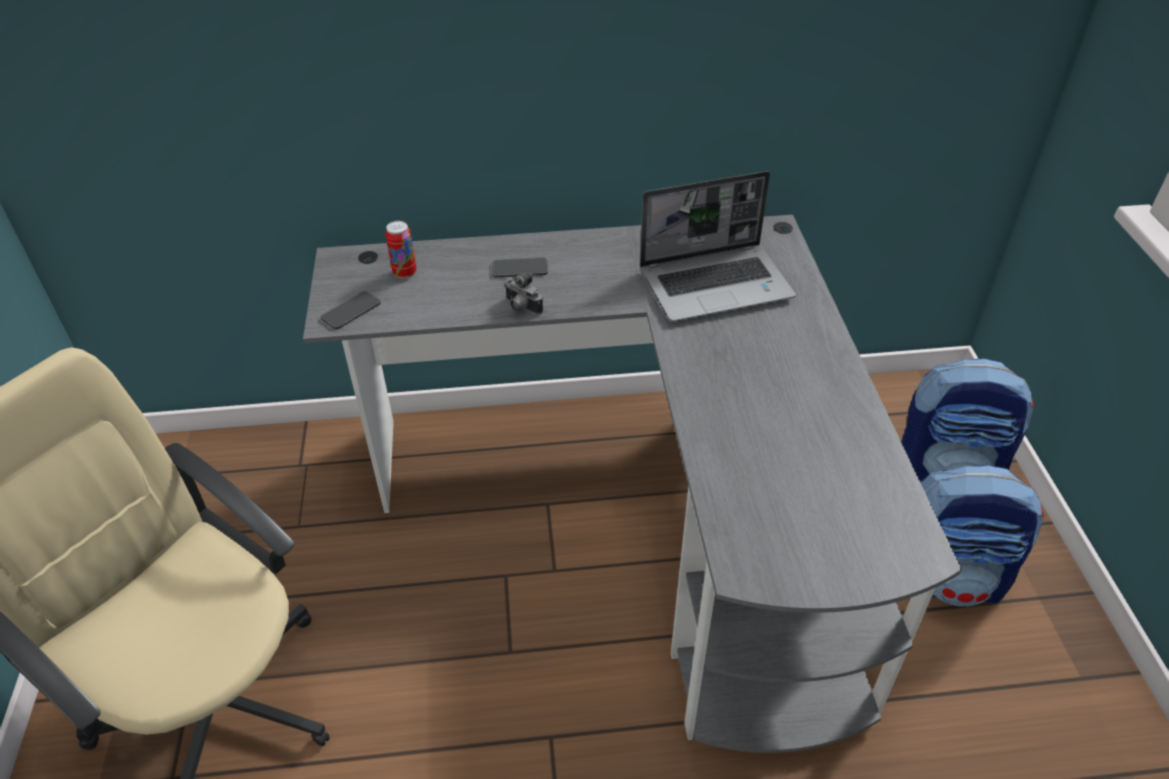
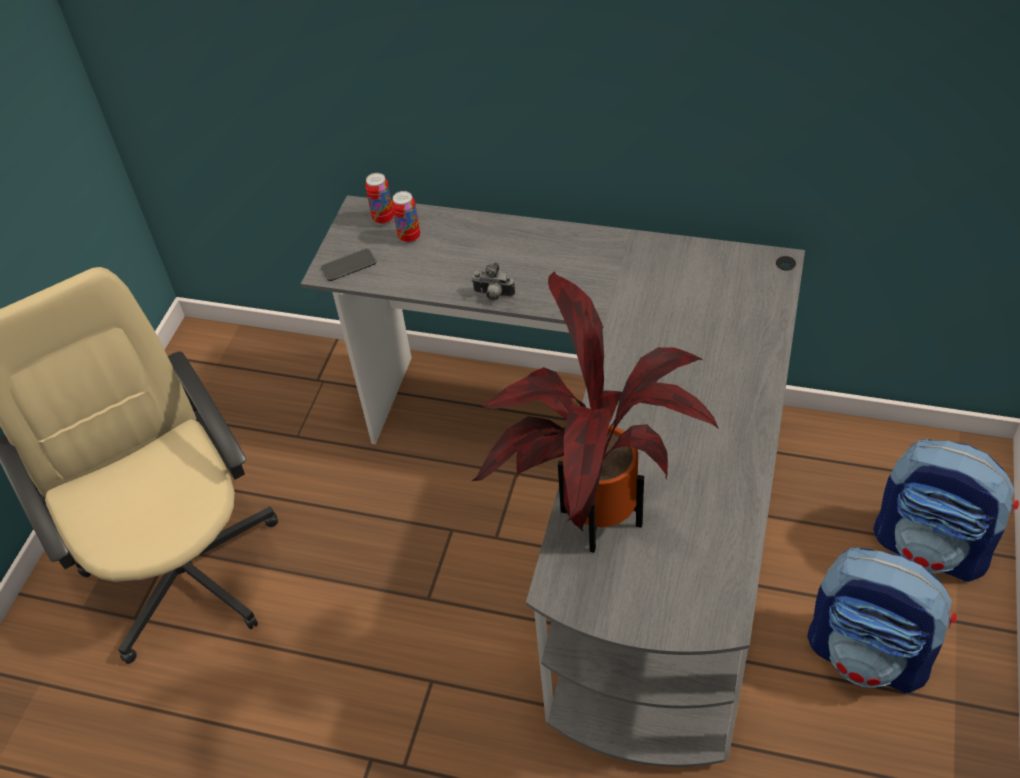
camera: 25 degrees right, 5 degrees up
phone [492,257,548,277] -> none
camera [504,273,543,315] -> camera turned 45 degrees counterclockwise [472,262,515,301]
laptop [640,171,796,321] -> none
none -> can [365,173,394,224]
none -> potted plant [472,271,719,553]

